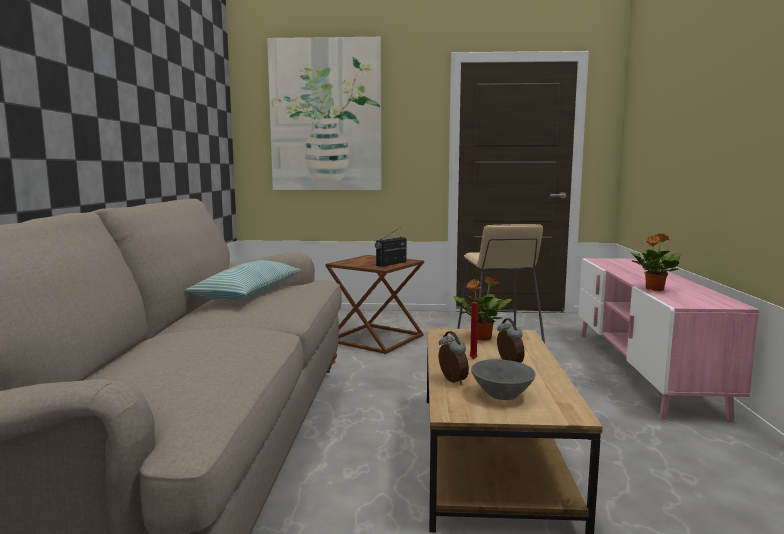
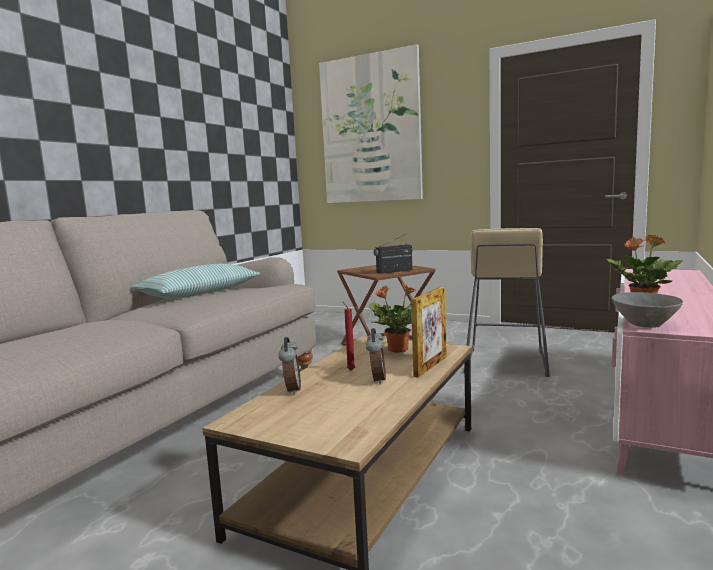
camera: 25 degrees right, 0 degrees up
grey bowl [471,359,536,400] -> grey bowl moved to [611,292,683,328]
none -> picture frame [411,287,447,378]

